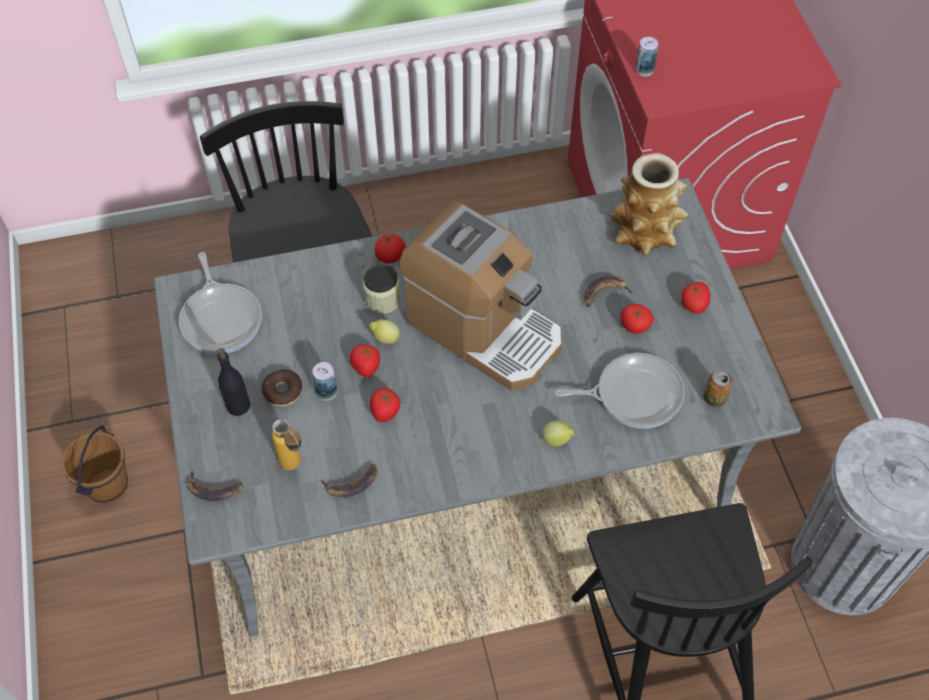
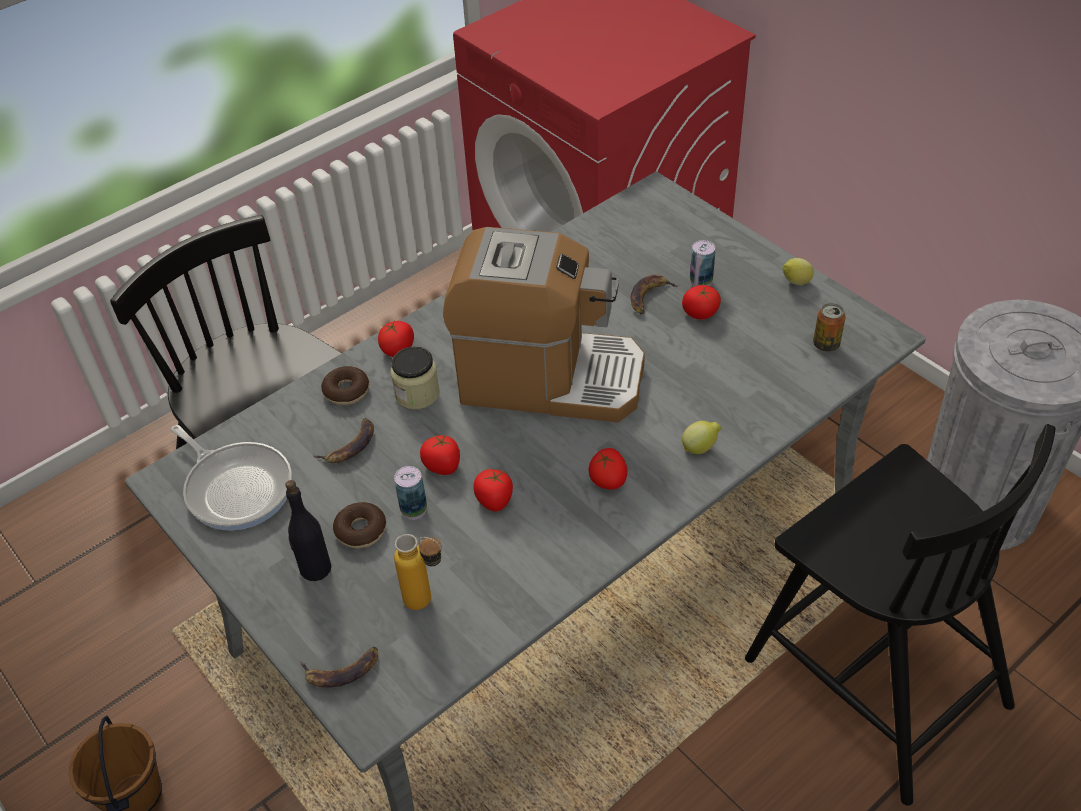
camera: 25 degrees left, 10 degrees down
banana [320,464,378,497] -> banana moved to [314,418,374,463]
lemon [369,319,400,344] -> lemon moved to [782,258,814,285]
frying pan [555,353,685,429] -> none
vase [610,153,689,256] -> none
can [636,37,658,77] -> can moved to [690,240,715,287]
tomato [681,282,710,313] -> tomato moved to [588,448,627,490]
none -> donut [321,366,369,405]

